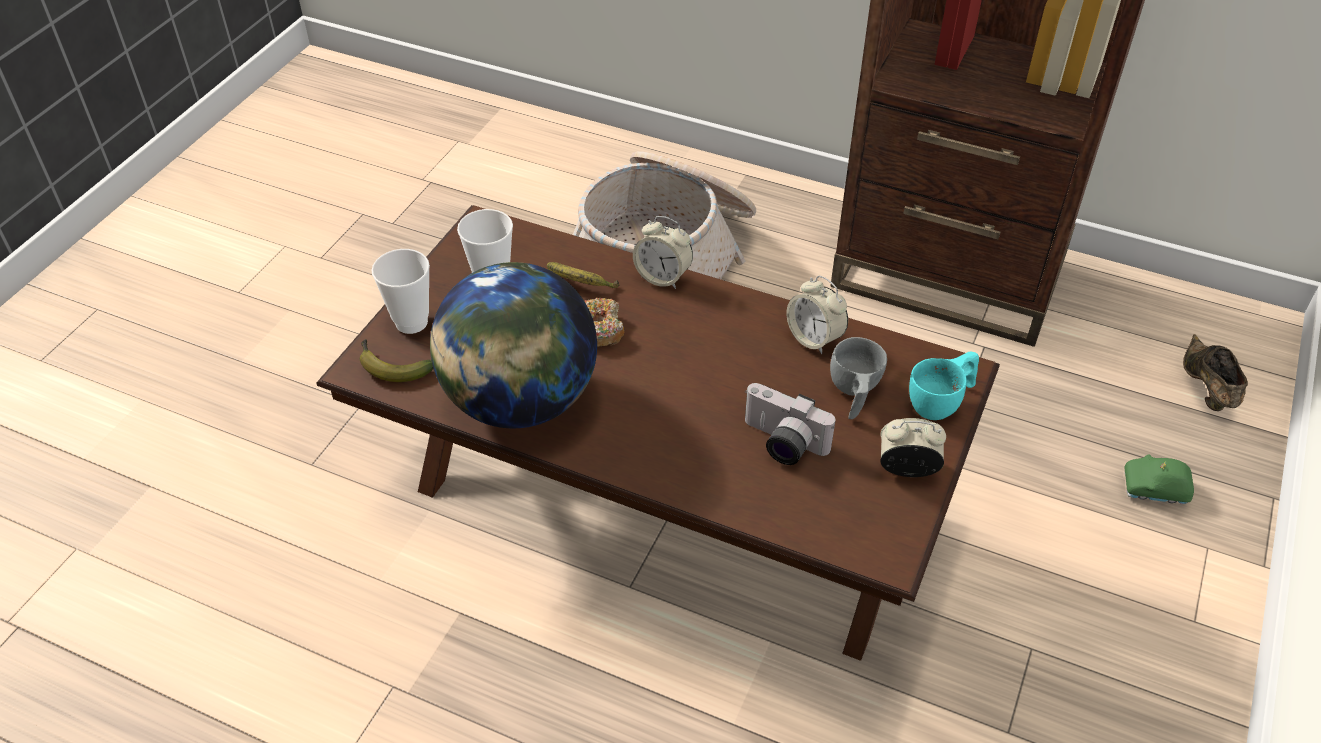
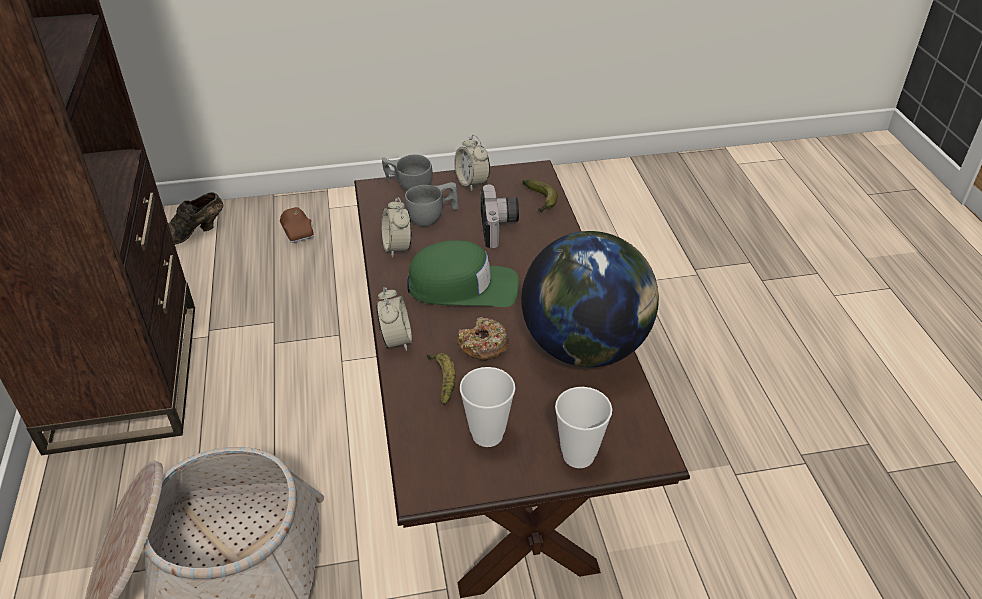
camera: 125 degrees left, 5 degrees down
banana [360,339,433,382] -> banana moved to [523,179,558,213]
alarm clock [787,275,848,354] -> alarm clock turned 150 degrees clockwise [381,197,412,258]
turquoise cup [909,352,979,420] -> grey cup [382,154,433,191]
green toy car [1125,454,1194,504] -> brown toy car [280,207,314,243]
none -> green cap [407,240,519,307]

